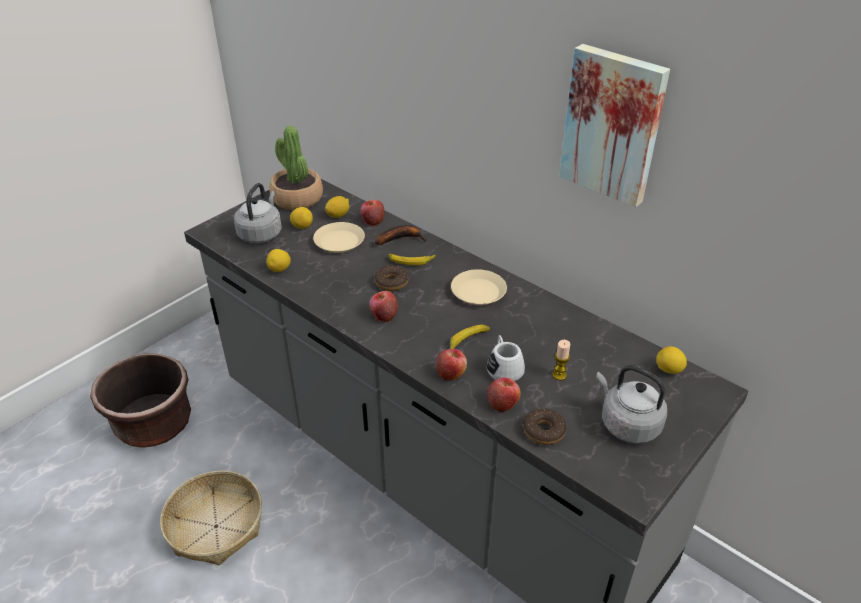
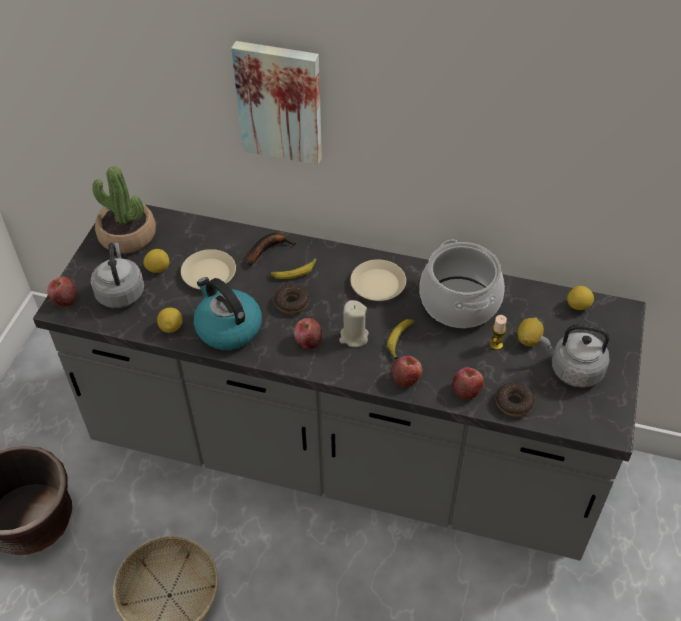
camera: 25 degrees left, 10 degrees up
lemon [325,196,350,218] -> lemon moved to [518,317,544,346]
apple [360,200,385,226] -> apple moved to [47,277,77,307]
white mug [487,335,525,381] -> none
picture [559,44,670,207] -> picture moved to [231,41,322,165]
none -> kettle [193,277,262,350]
none -> beige candle [339,300,369,347]
none -> cooking pot [419,239,505,328]

